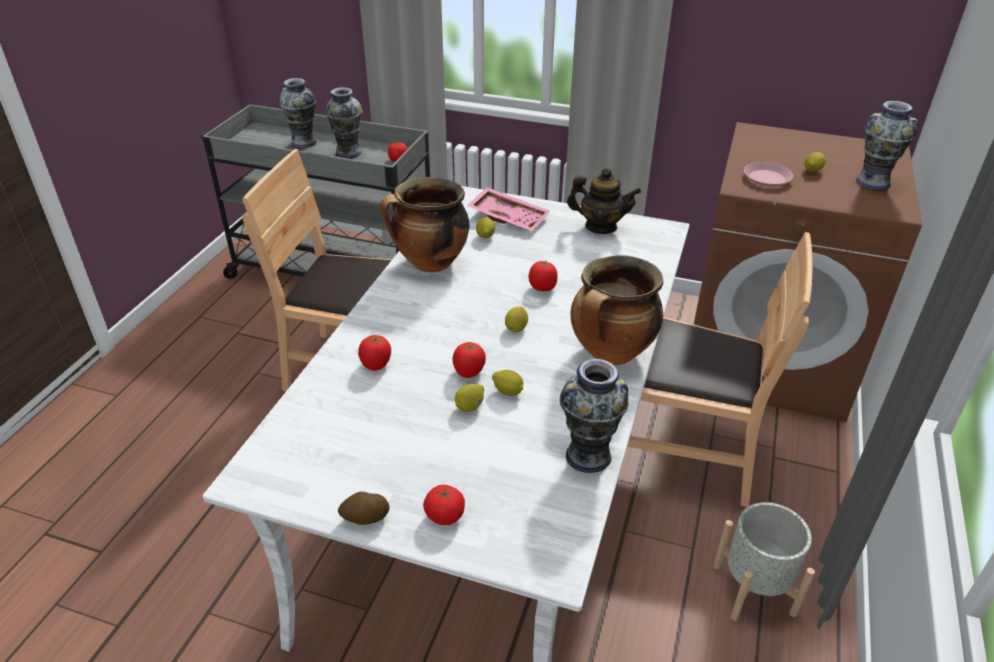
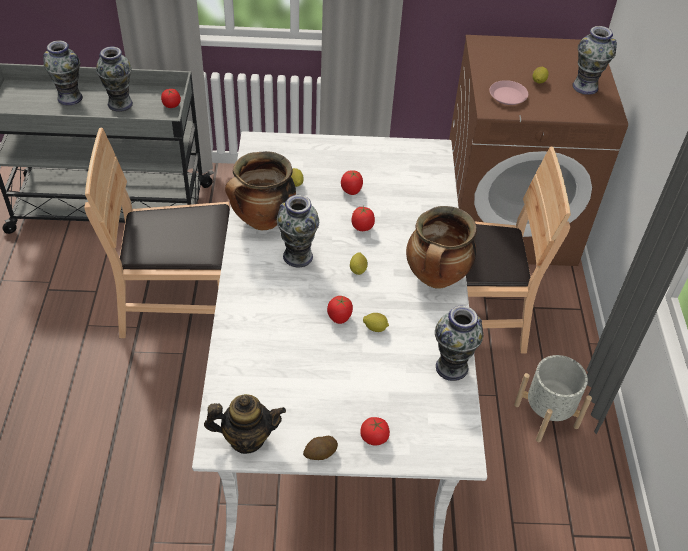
camera: 20 degrees left, 10 degrees up
tomato [358,335,391,371] -> tomato moved to [341,170,363,195]
lemon [455,384,484,412] -> none
pink tray [467,187,550,231] -> none
teapot [567,168,641,234] -> teapot moved to [204,394,286,454]
none -> vase [277,195,319,267]

